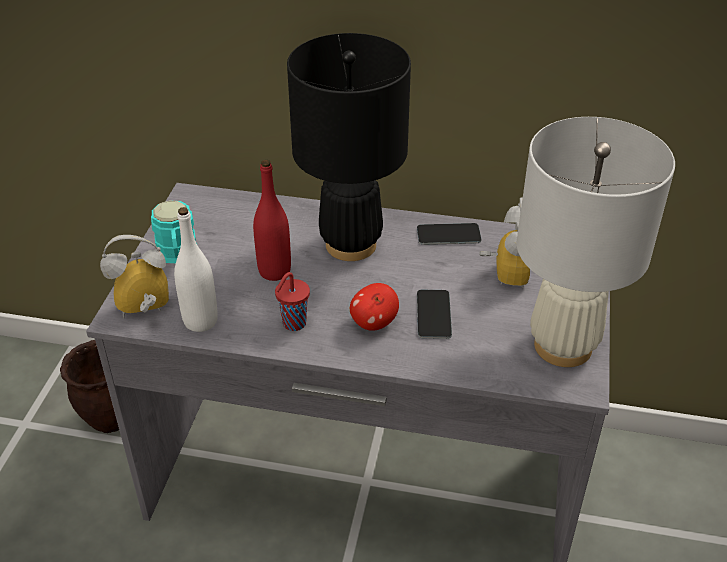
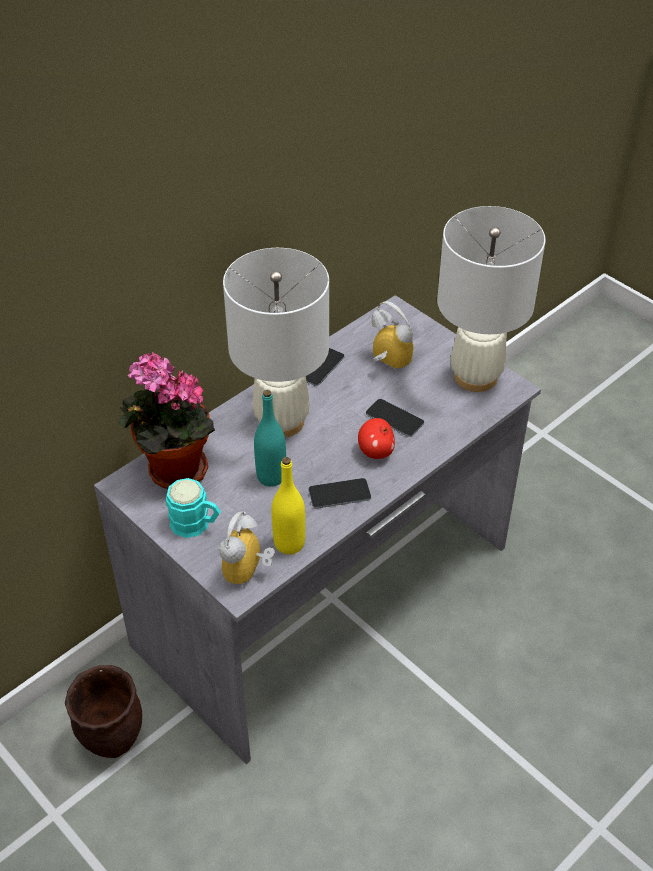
camera: 55 degrees left, 5 degrees up
white bottle [174,207,218,332] -> yellow bottle [272,457,305,554]
red bottle [253,160,291,281] -> turquoise bottle [254,390,286,487]
red cup [275,272,310,331] -> phone [309,478,371,508]
black table lamp [287,33,411,261] -> white table lamp [223,248,329,438]
none -> potted plant [119,352,215,489]

